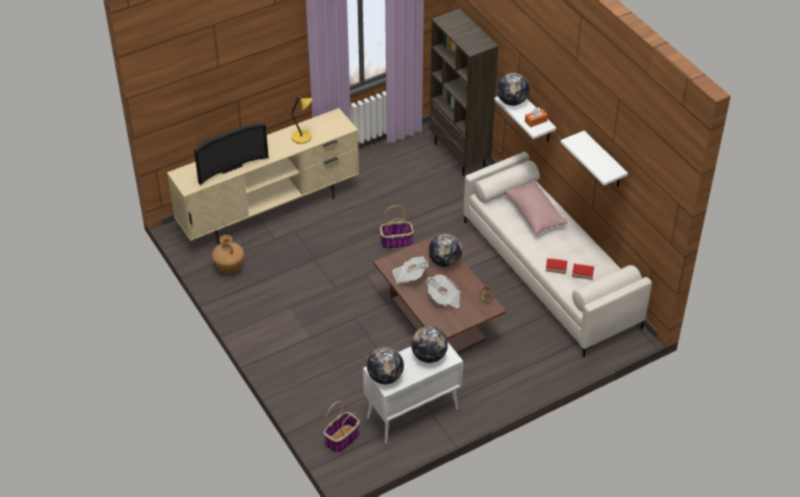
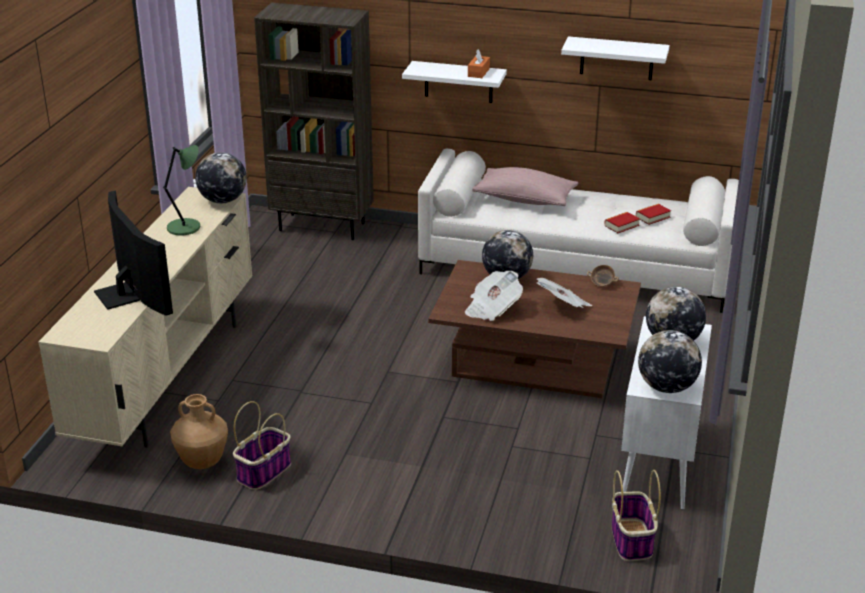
camera: 45 degrees left, 15 degrees down
television [194,123,269,185] -> television turned 45 degrees counterclockwise [94,190,173,316]
yellow table lamp [290,95,313,144] -> green table lamp [163,145,200,235]
basket [380,206,414,249] -> basket moved to [233,401,291,490]
globe [497,73,530,106] -> globe moved to [195,152,247,203]

